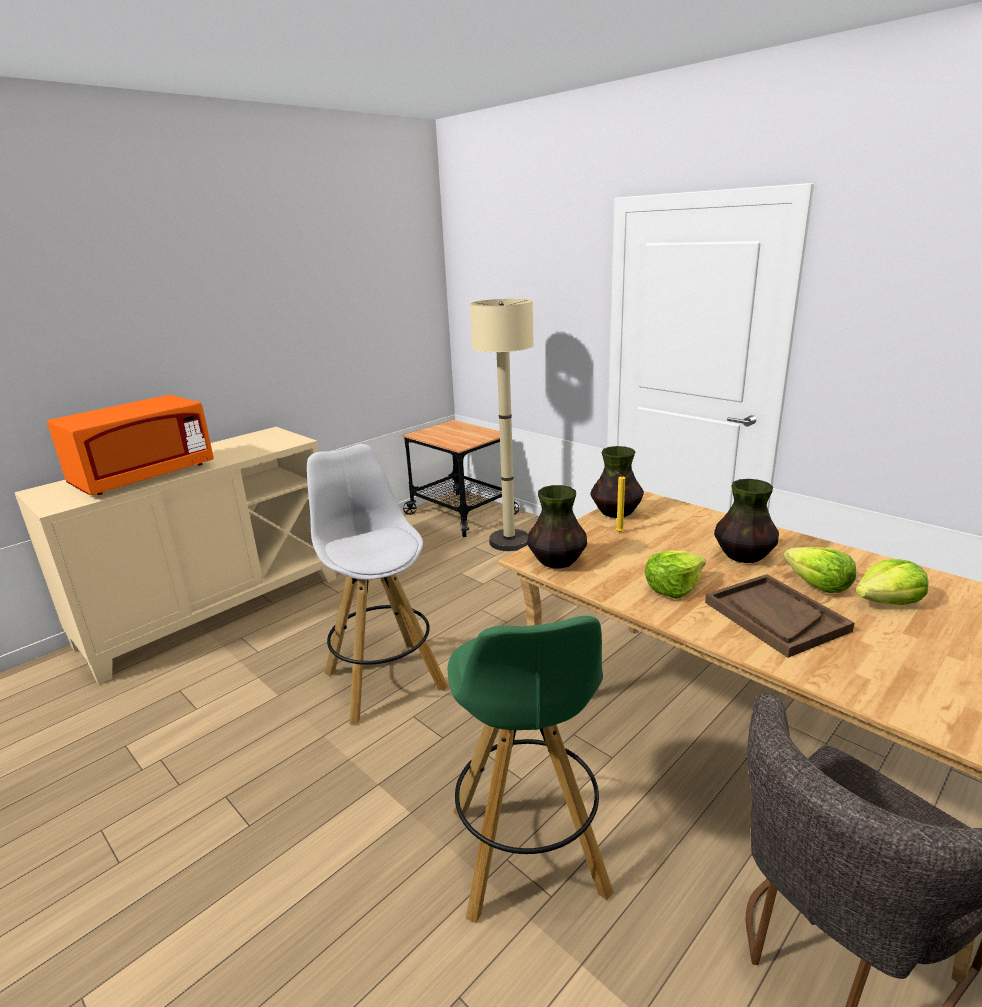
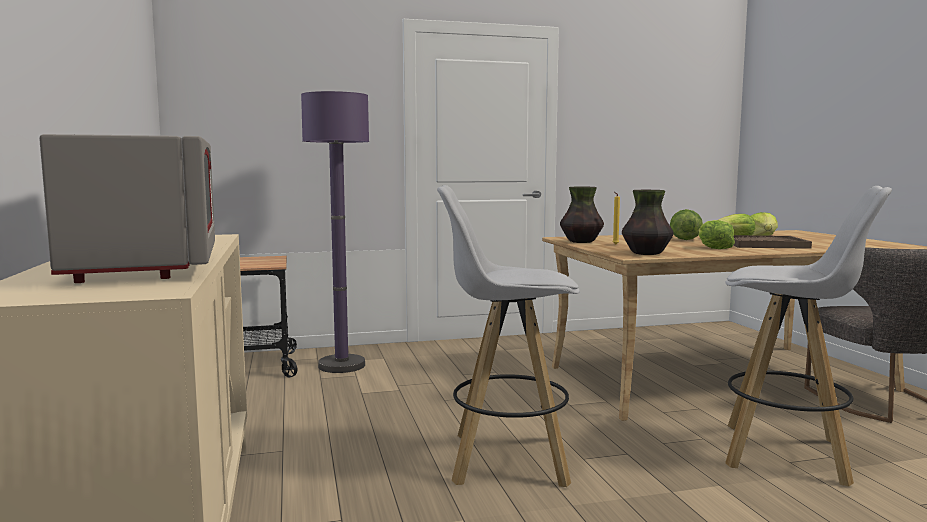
camera: 60 degrees left, 15 degrees down
orange microwave [47,395,214,495] -> grey microwave [39,134,215,283]
green stool [448,616,614,923] -> white stool [725,186,892,486]
beige floor lamp [470,299,534,551] -> purple floor lamp [301,91,369,373]
vase [714,479,779,563] -> lettuce [670,209,703,240]

